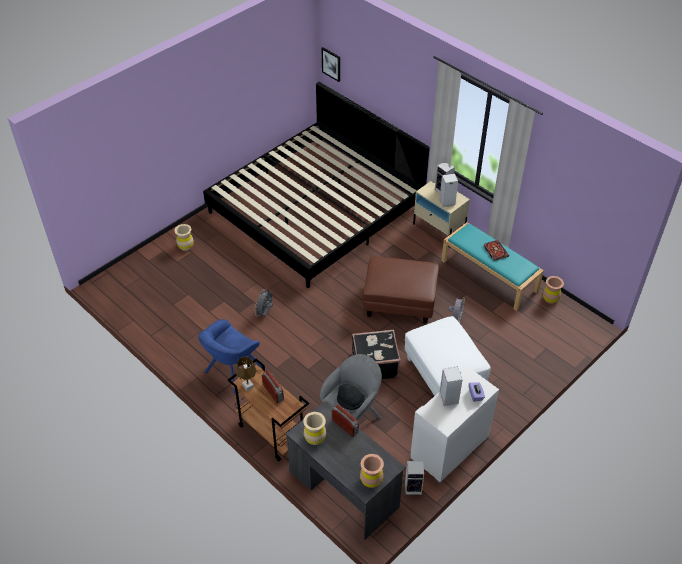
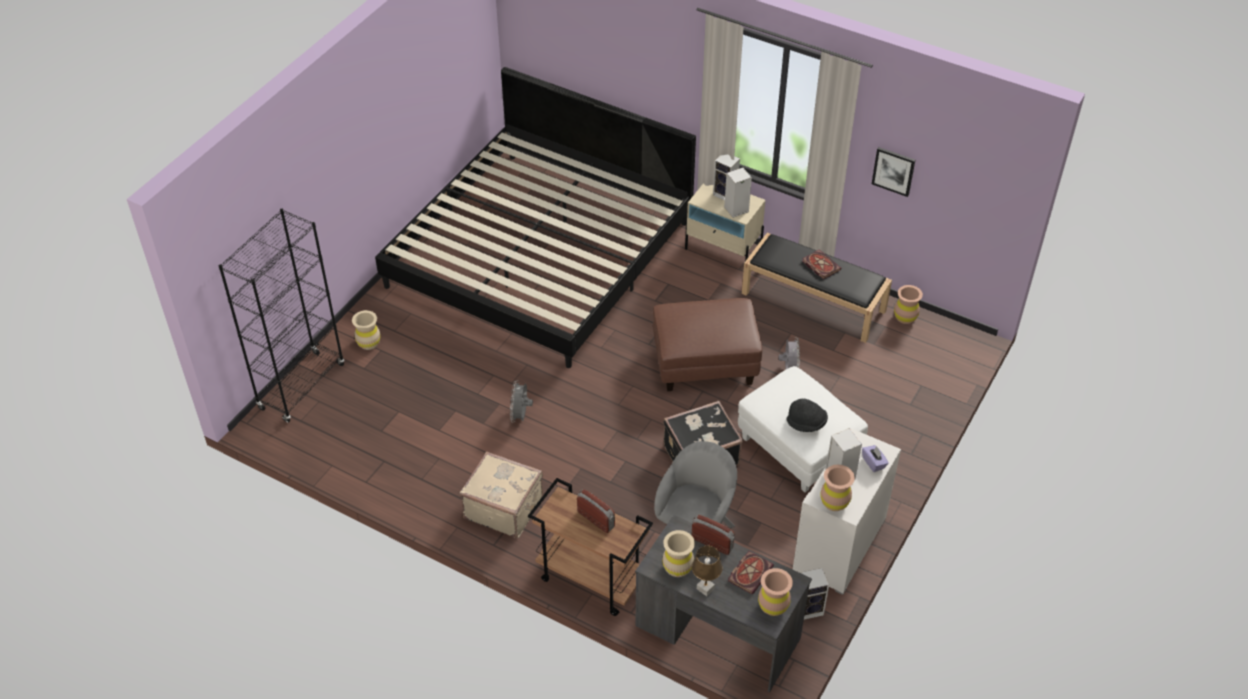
camera: 15 degrees left, 0 degrees up
blue armchair [198,319,262,394] -> beige suitcase [460,451,543,538]
brown table lamp [236,357,257,391] -> brown table lamp moved to [692,546,722,596]
picture [322,47,340,82] -> picture moved to [872,147,915,197]
black hat [337,384,365,410] -> black hat moved to [786,399,828,432]
turquoise bench [441,222,544,311] -> black bench [742,233,892,343]
none -> black bookcase [219,209,344,423]
none -> book [728,551,774,594]
none -> brown vase [820,465,855,511]

